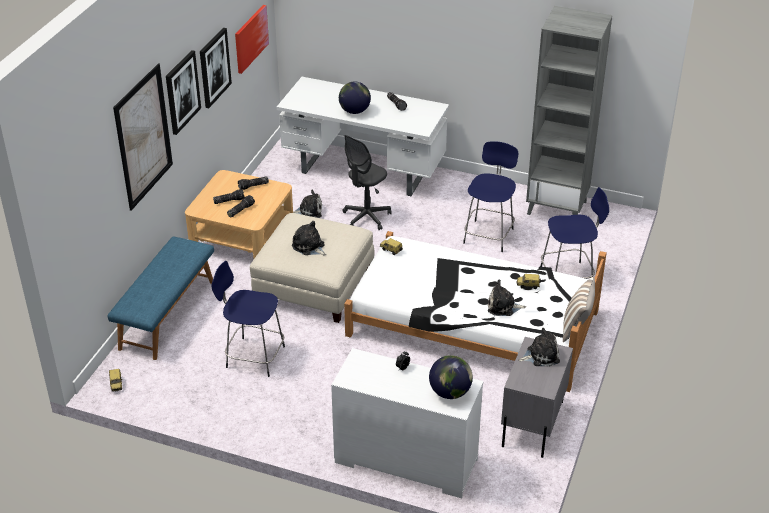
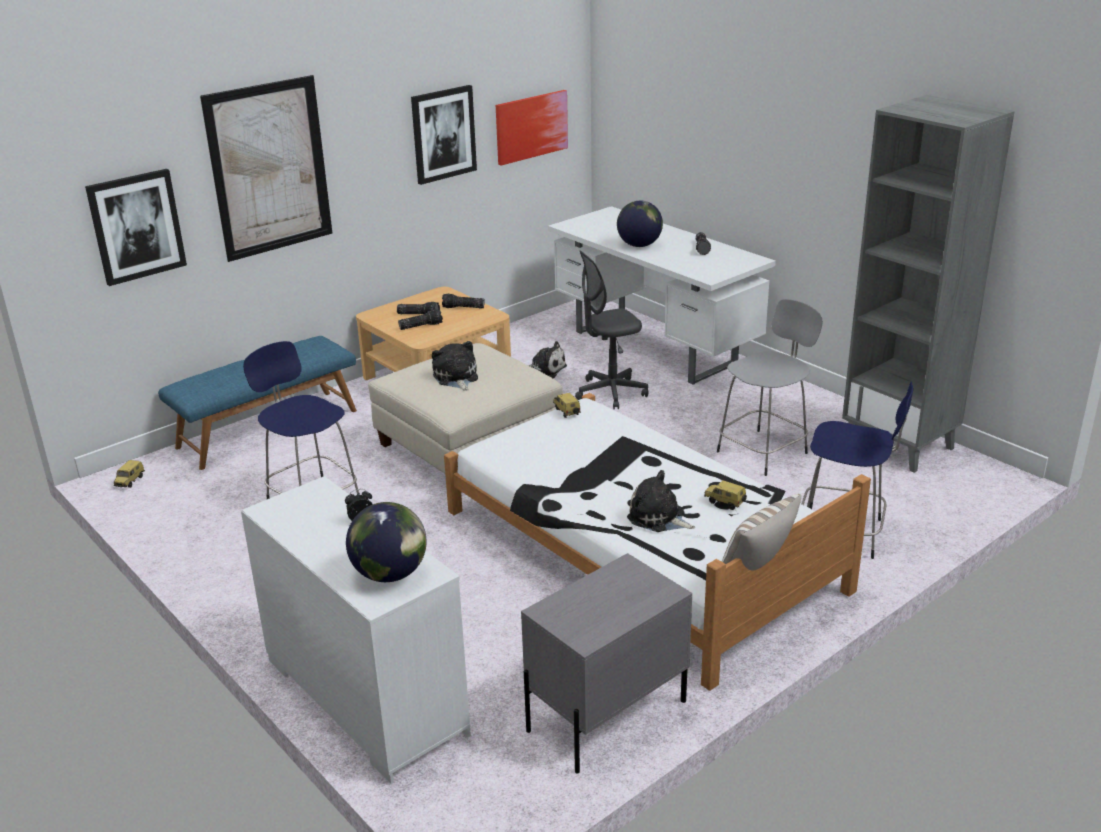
camera: 30 degrees right, 10 degrees down
picture [166,50,201,135] -> picture moved to [85,169,187,286]
blue stool [463,141,518,252] -> grey stool [717,299,823,476]
plush toy [518,328,560,366] -> none

